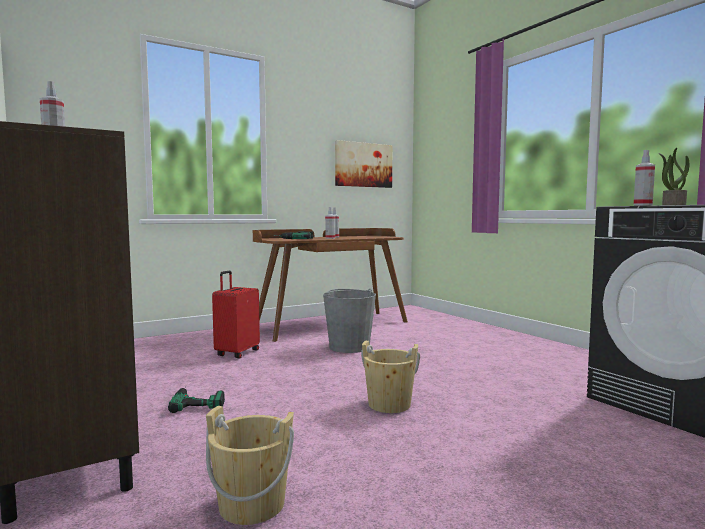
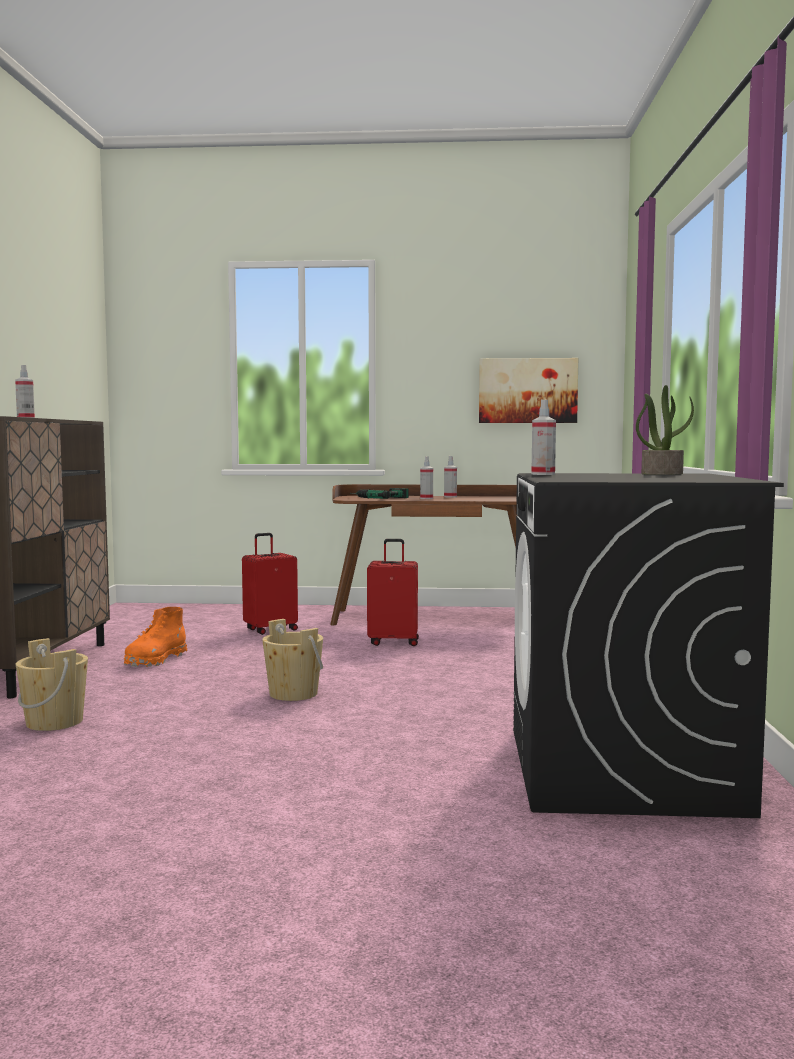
camera: 35 degrees right, 0 degrees up
power drill [168,387,225,413] -> orange boot [124,607,187,667]
grey bucket [323,289,376,353] -> red suitcase [367,539,419,646]

